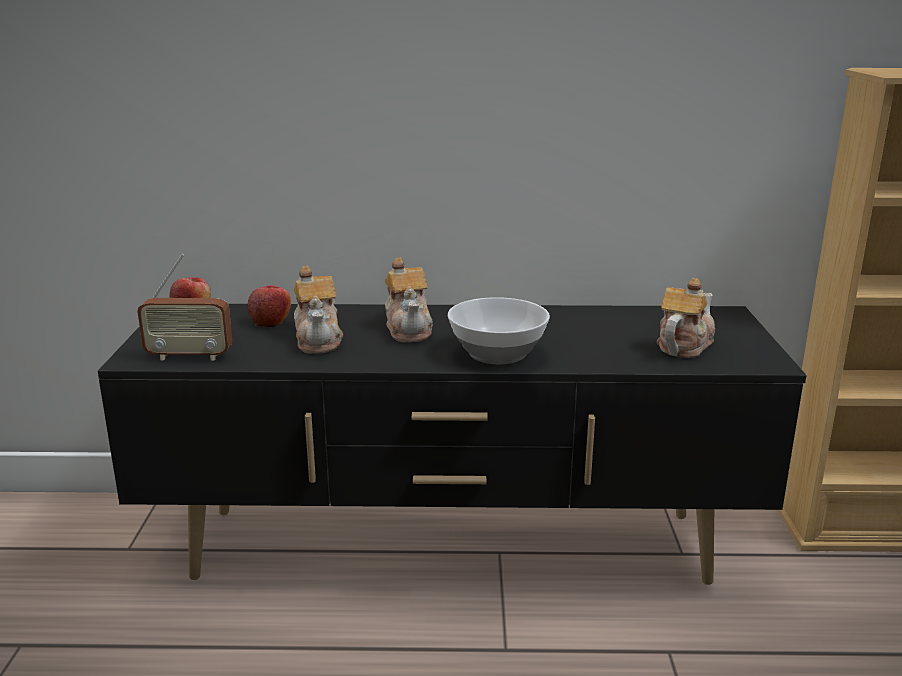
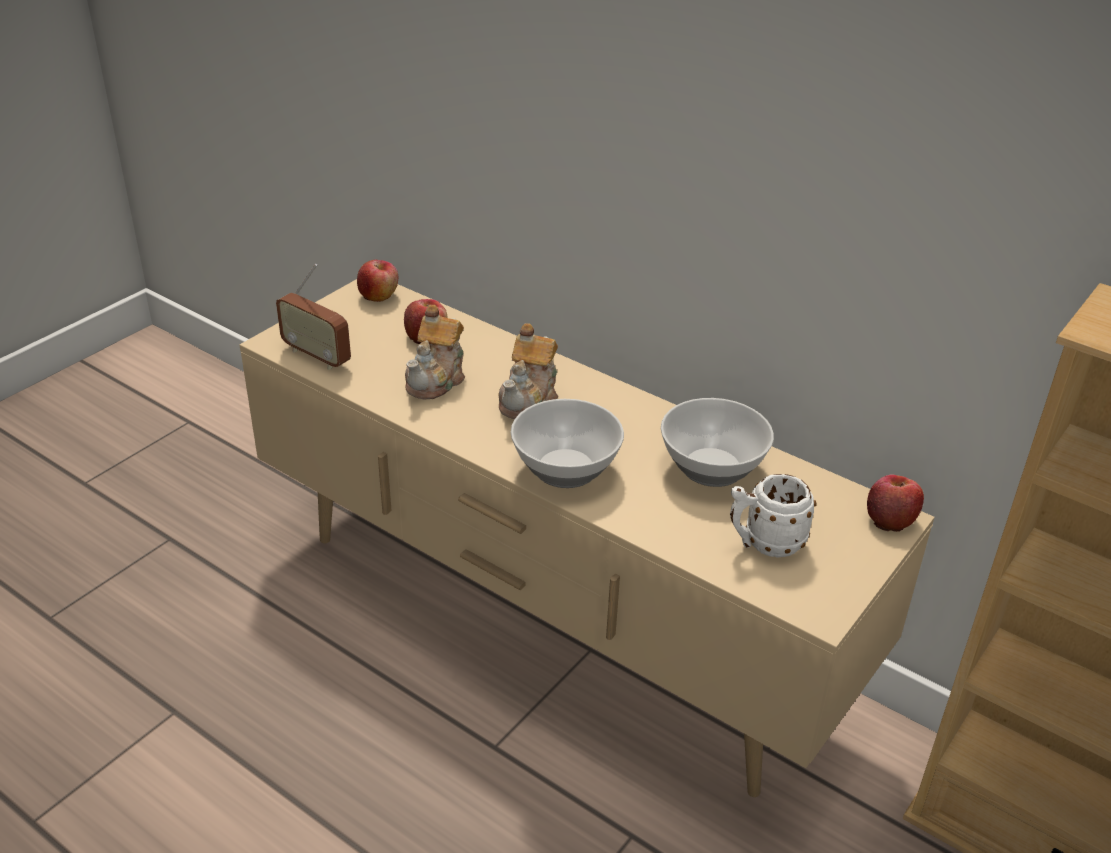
camera: 35 degrees right, 15 degrees up
black tv stand [98,304,806,585] -> beige tv stand [240,279,934,797]
teapot [656,278,715,358] -> white mug [730,474,816,557]
none -> bowl [661,398,774,487]
none -> apple [867,475,924,532]

